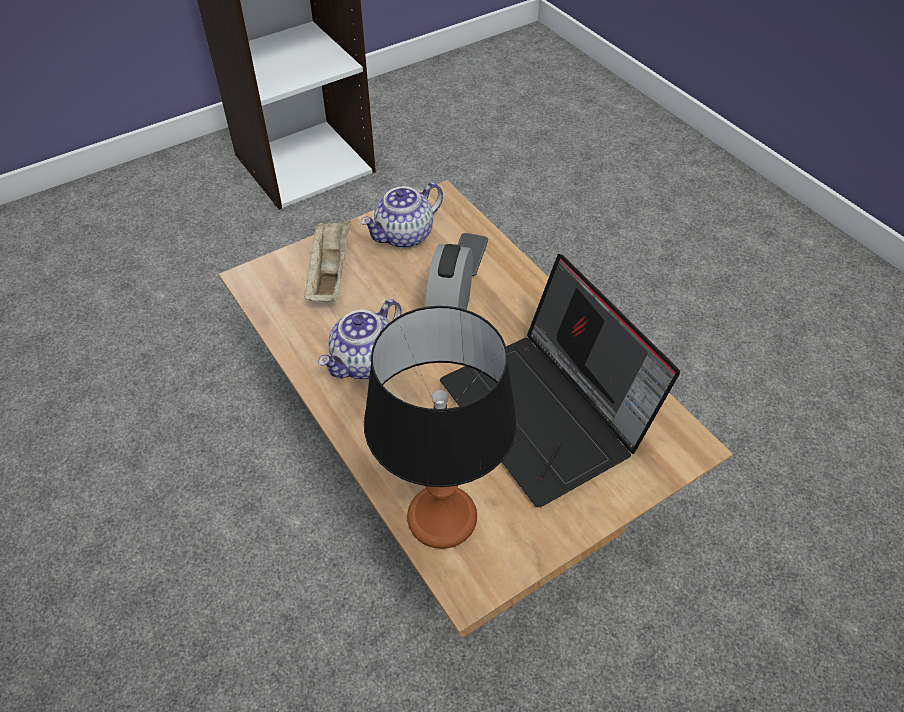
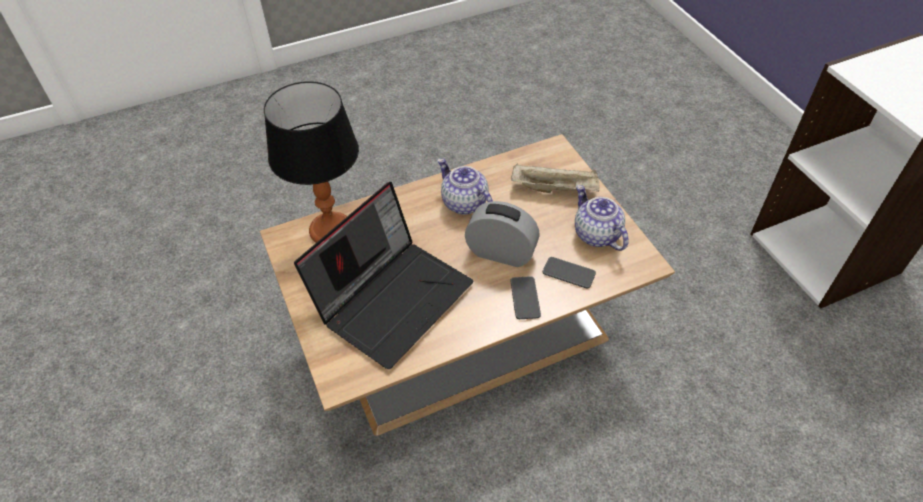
camera: 100 degrees right, 0 degrees up
laptop [440,254,680,507] -> laptop turned 150 degrees clockwise [294,182,473,369]
none -> phone [510,276,541,319]

